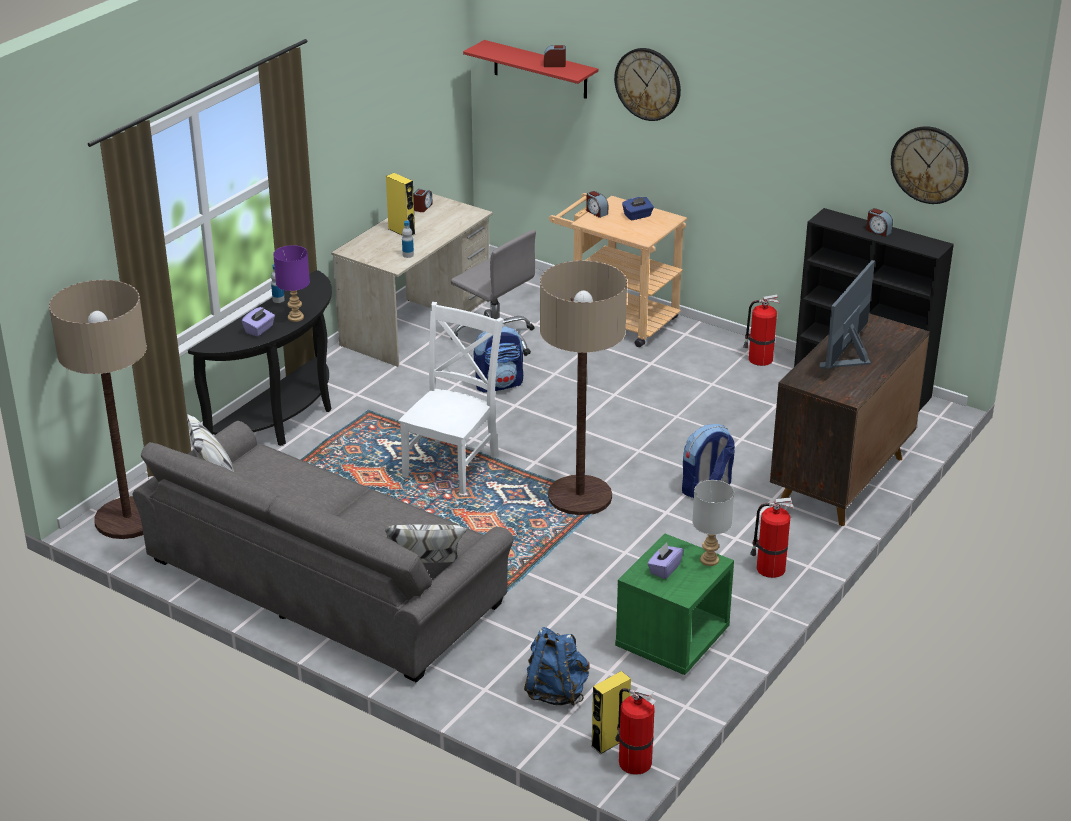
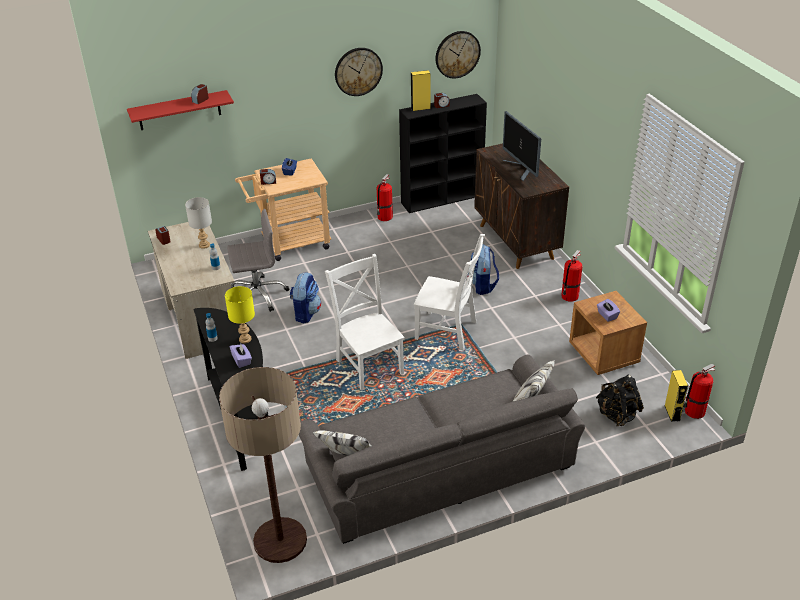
camera: 55 degrees left, 5 degrees up
purple table lamp [273,245,310,322] -> yellow table lamp [225,286,255,344]
yellow speaker [386,173,415,236] -> yellow speaker moved to [411,70,431,111]
blue backpack [524,627,590,706] -> black backpack [596,375,644,426]
floor lamp [540,260,627,515] -> white chair [414,234,485,350]
wall clock [614,48,681,121] -> wall clock moved to [335,48,383,96]
green nightstand [615,533,734,675] -> brown nightstand [569,291,647,375]
grey table lamp [692,480,734,566] -> grey table lamp moved to [185,197,212,249]

